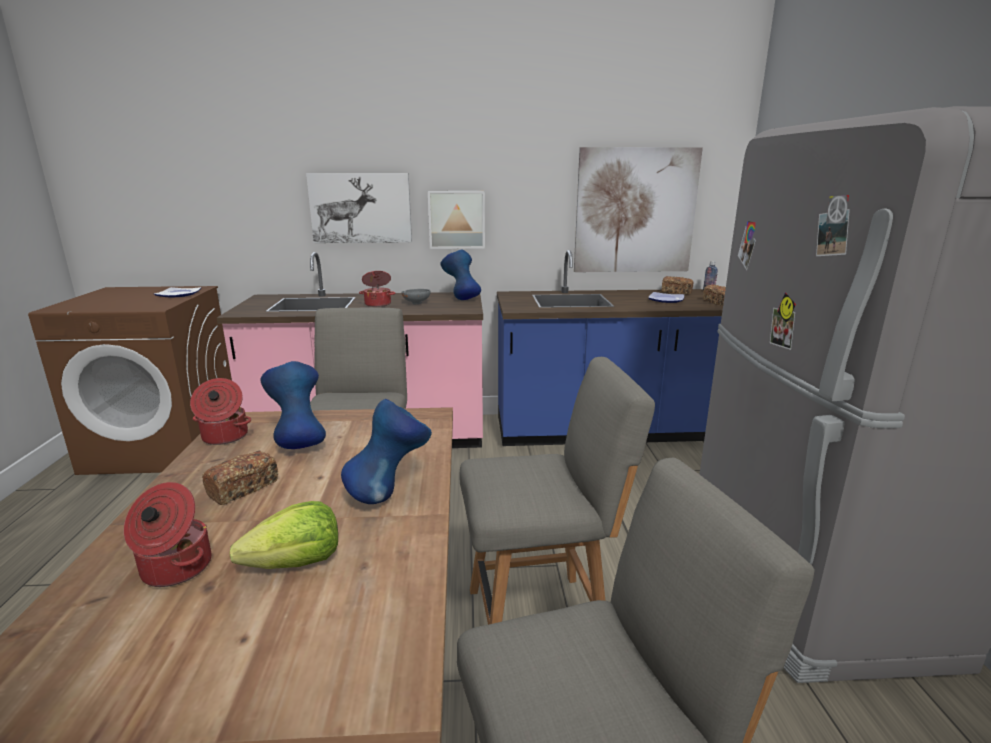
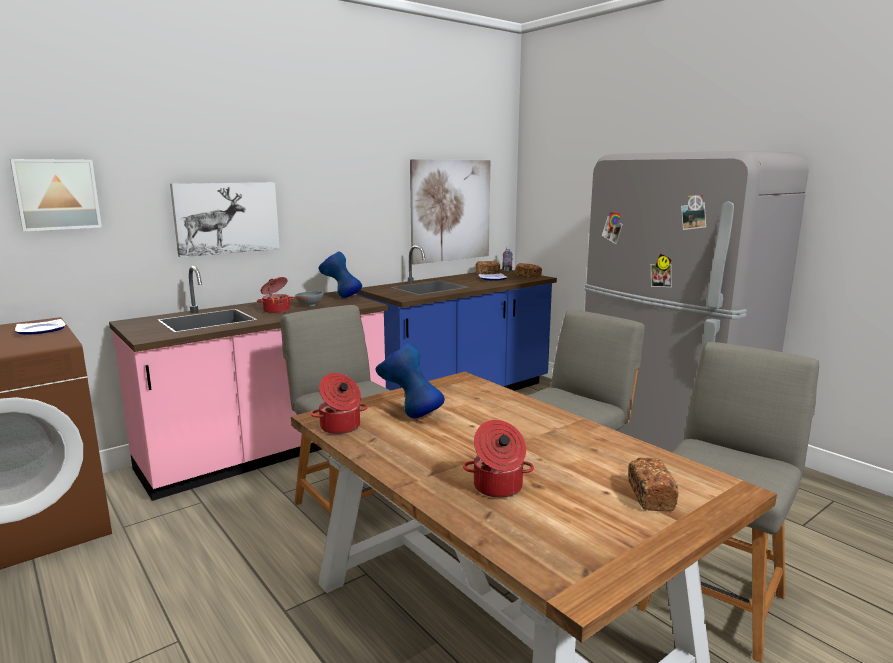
camera: 35 degrees left, 5 degrees down
bread [202,451,279,505] -> bread moved to [628,457,679,512]
lettuce [229,501,338,569] -> none
blue vase [341,399,432,504] -> none
picture [428,191,485,249] -> picture moved to [10,159,102,232]

